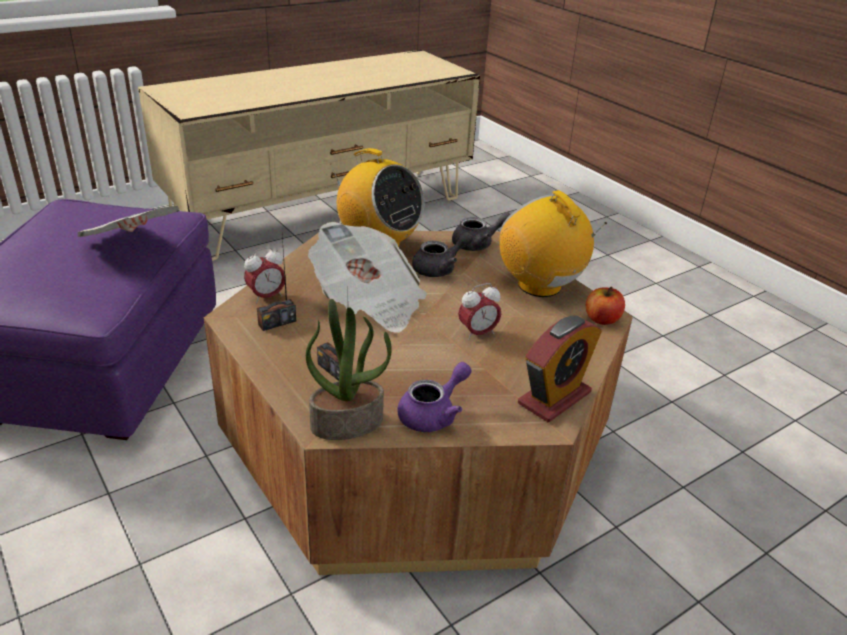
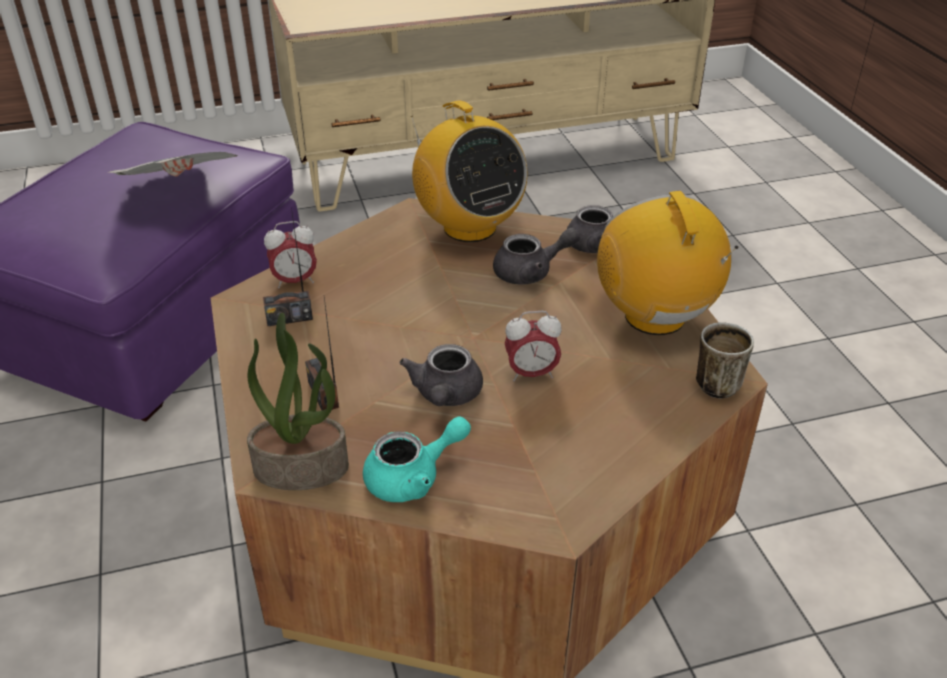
camera: 20 degrees right, 5 degrees up
newspaper [308,222,427,333] -> none
purple teapot [397,362,472,432] -> turquoise teapot [363,416,471,502]
alarm clock [518,315,602,422] -> none
apple [586,287,625,325] -> mug [696,322,754,399]
none -> grey teapot [399,344,483,406]

